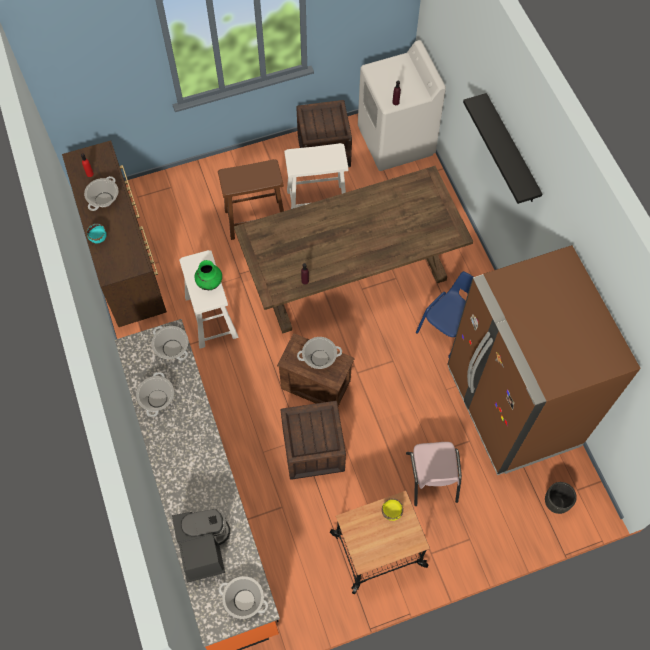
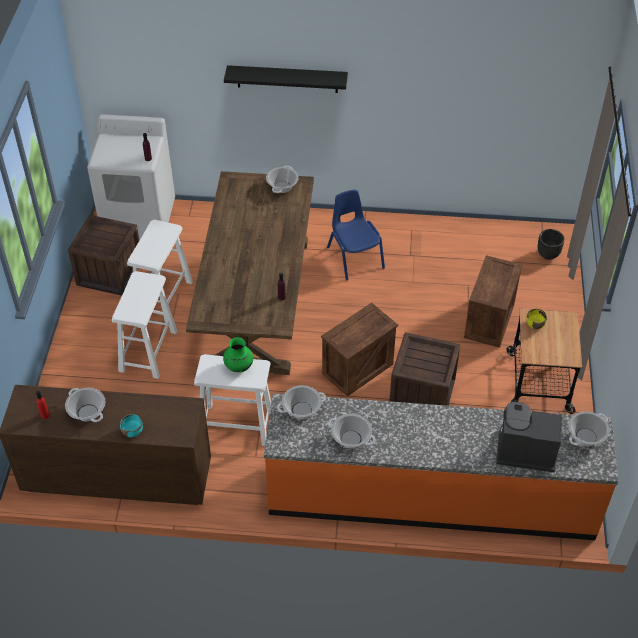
camera: 65 degrees left, 15 degrees down
brown stool [218,159,284,240] -> white stool [112,271,178,379]
cooking pot [297,337,342,369] -> cooking pot moved to [266,166,299,193]
pink chair [406,442,462,506] -> crate [464,255,522,348]
brown fridge [447,245,641,475] -> none

